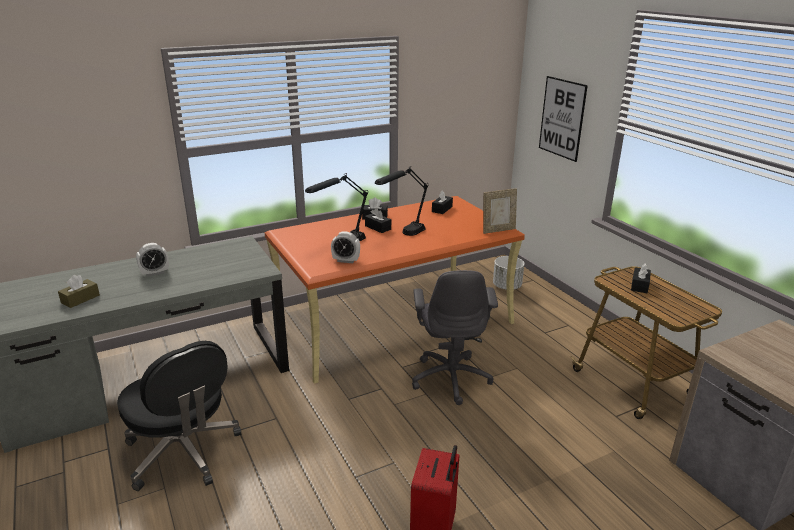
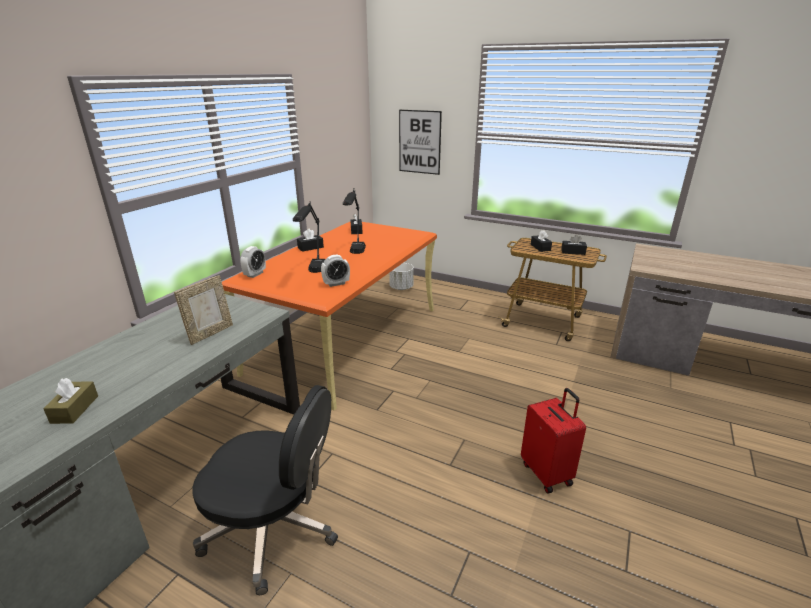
camera: 35 degrees left, 0 degrees up
alarm clock [136,243,169,277] -> alarm clock moved to [240,246,266,278]
black tissue box [365,208,391,233] -> black tissue box moved to [561,234,587,255]
grey office chair [412,270,498,405] -> none
picture frame [483,189,517,234] -> picture frame moved to [174,275,233,345]

